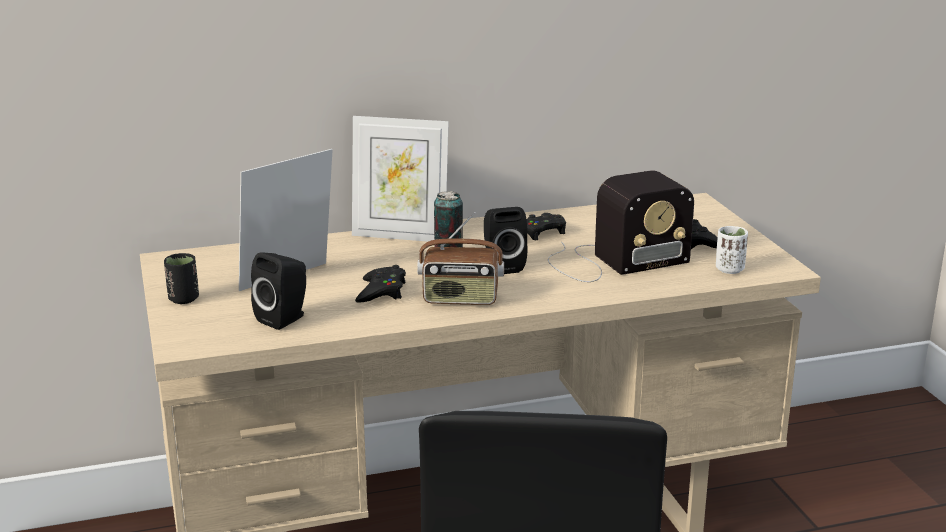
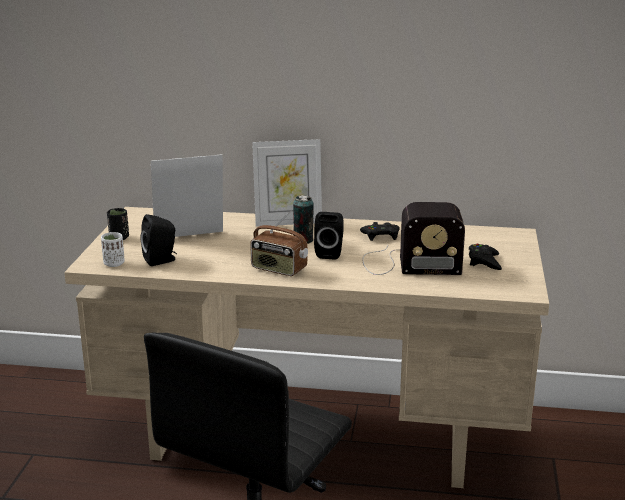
camera: 25 degrees right, 0 degrees up
picture frame [352,116,449,242] -> picture frame turned 45 degrees counterclockwise [252,139,322,227]
black game controller [355,265,406,303] -> none
white cup [716,226,748,274] -> white cup moved to [101,232,125,267]

